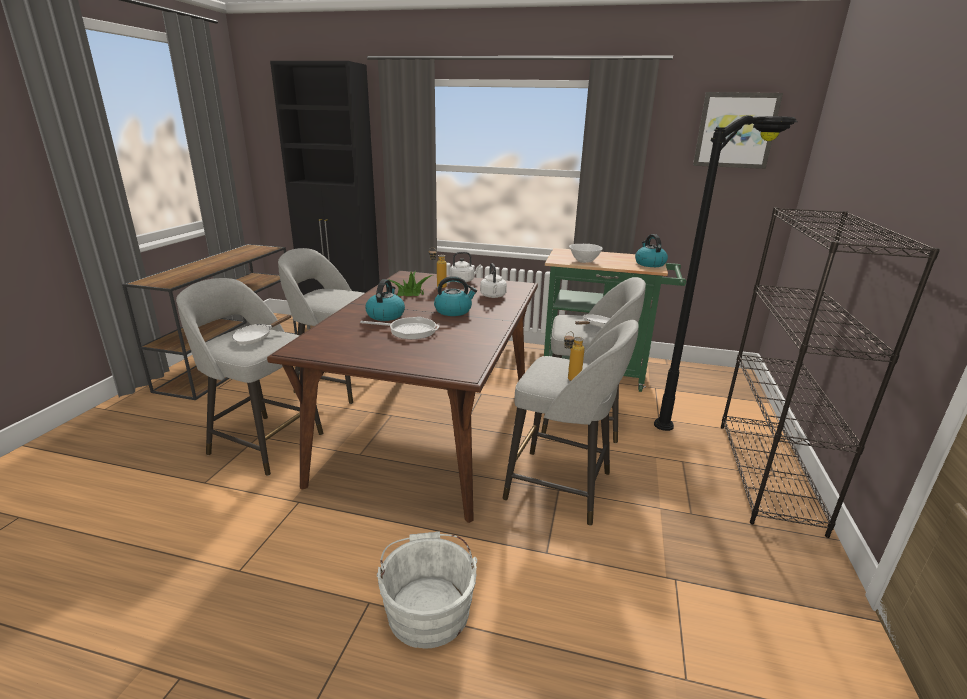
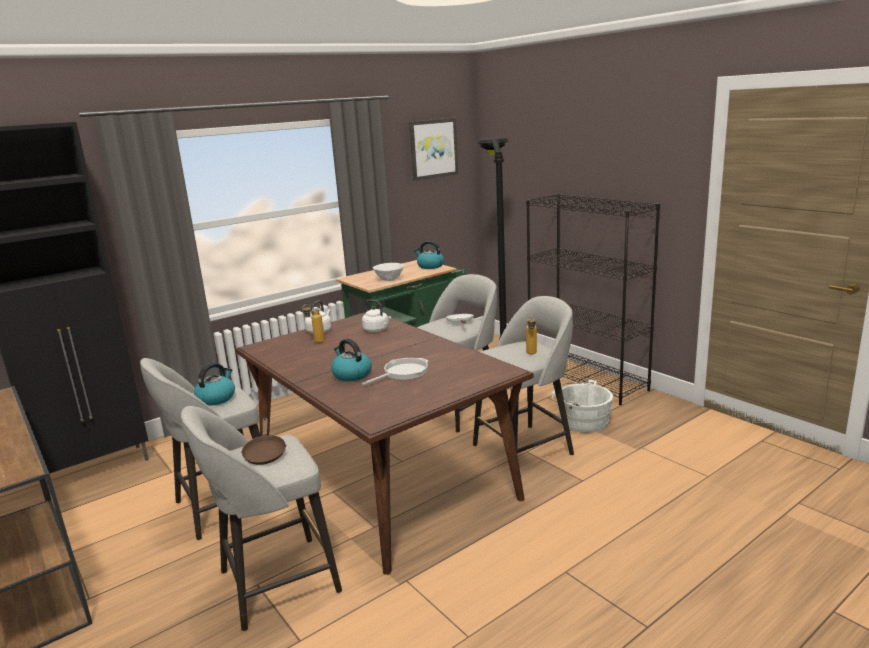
camera: 50 degrees left, 5 degrees down
white frying pan [232,315,292,344] -> brown frying pan [241,418,286,465]
white bucket [377,531,477,649] -> white bucket moved to [551,380,613,433]
potted plant [388,270,433,296] -> none
kettle [434,276,477,316] -> kettle moved to [194,363,235,406]

